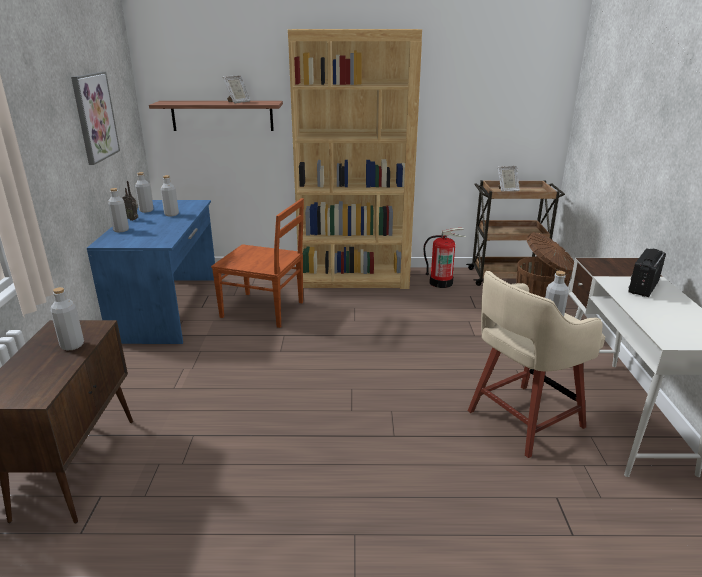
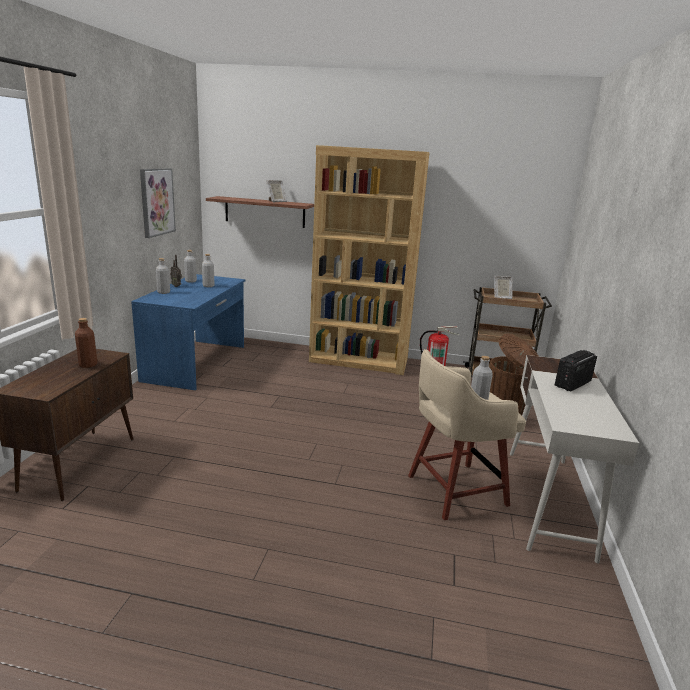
camera: 10 degrees right, 5 degrees down
grey bottle [50,287,84,351] -> brown bottle [75,318,98,368]
brown chair [211,198,304,328] -> none

